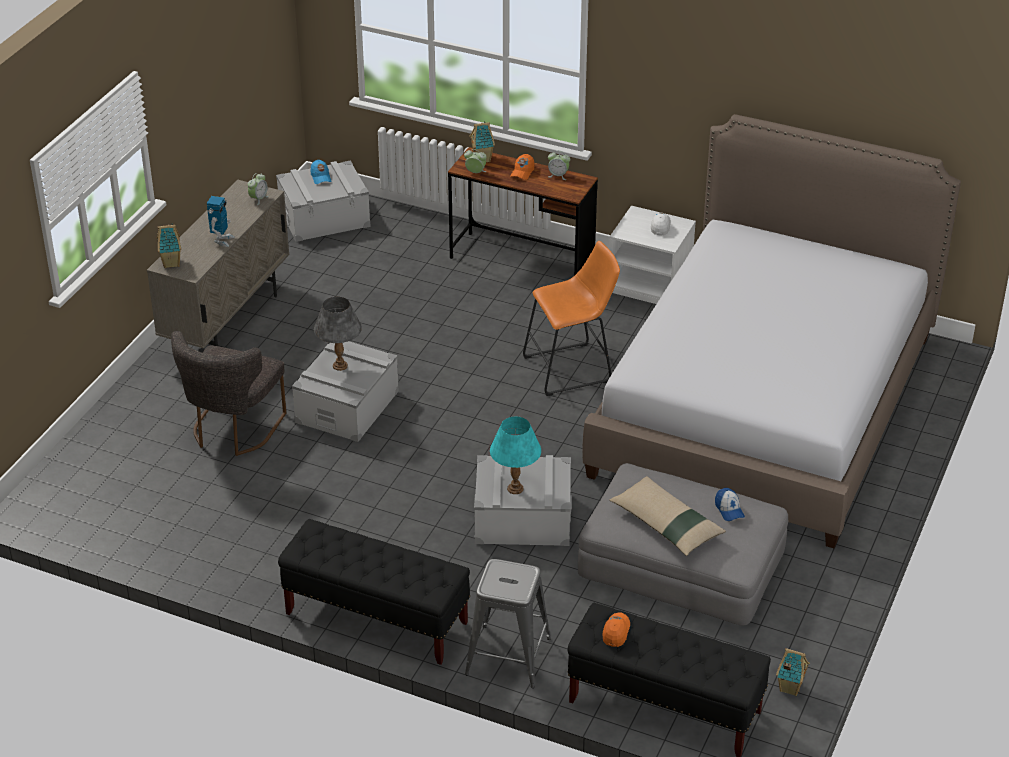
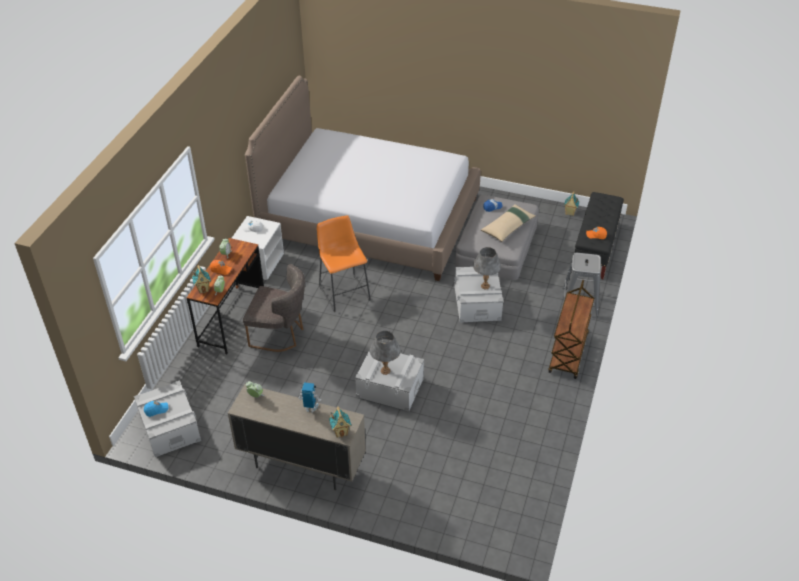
camera: 95 degrees left, 5 degrees up
grey chair [171,331,286,456] -> grey chair moved to [243,264,305,352]
black bench [278,519,470,665] -> brown cart [548,280,594,379]
turquoise table lamp [490,417,541,494] -> grey table lamp [473,247,501,289]

